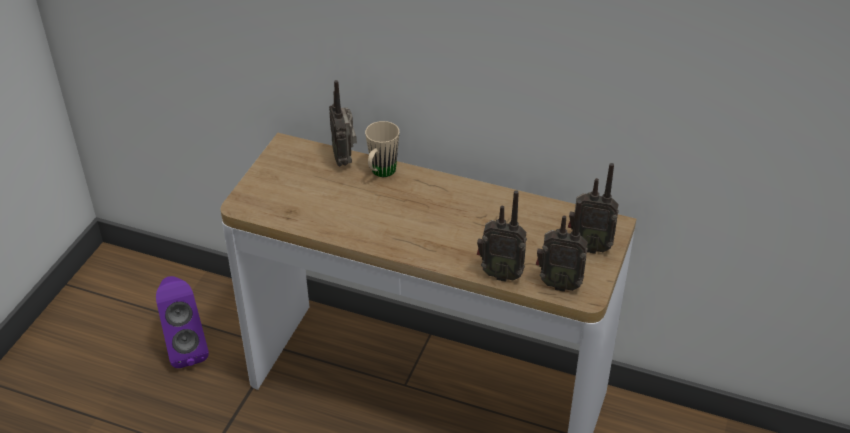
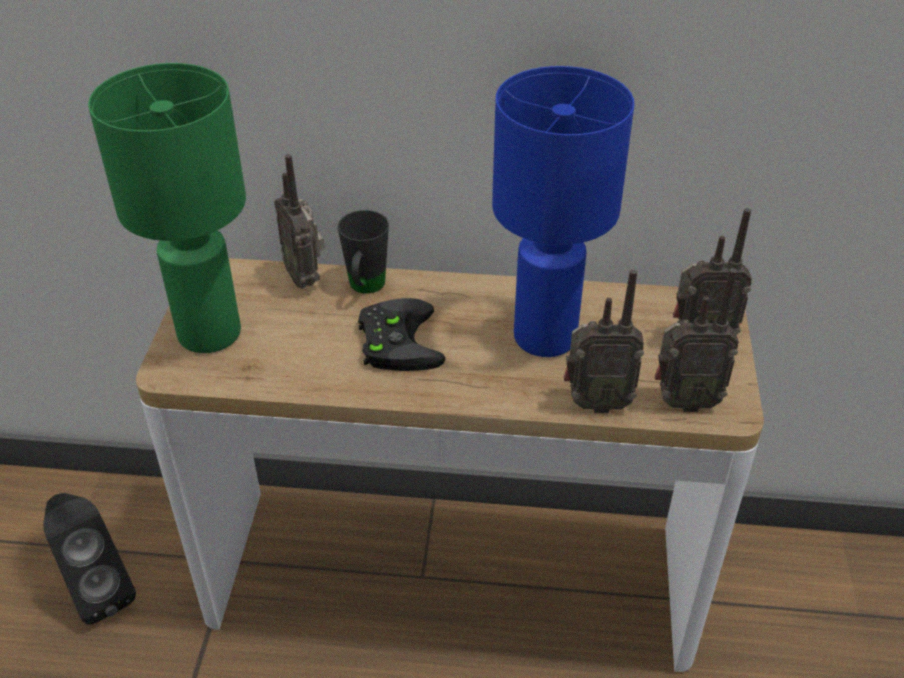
camera: 15 degrees left, 0 degrees up
purple speaker [156,276,209,368] -> black speaker [43,493,136,624]
beige mug [365,121,399,177] -> black mug [338,210,389,294]
none -> green table lamp [88,63,246,353]
none -> black game controller [358,298,446,371]
none -> blue table lamp [492,66,634,357]

